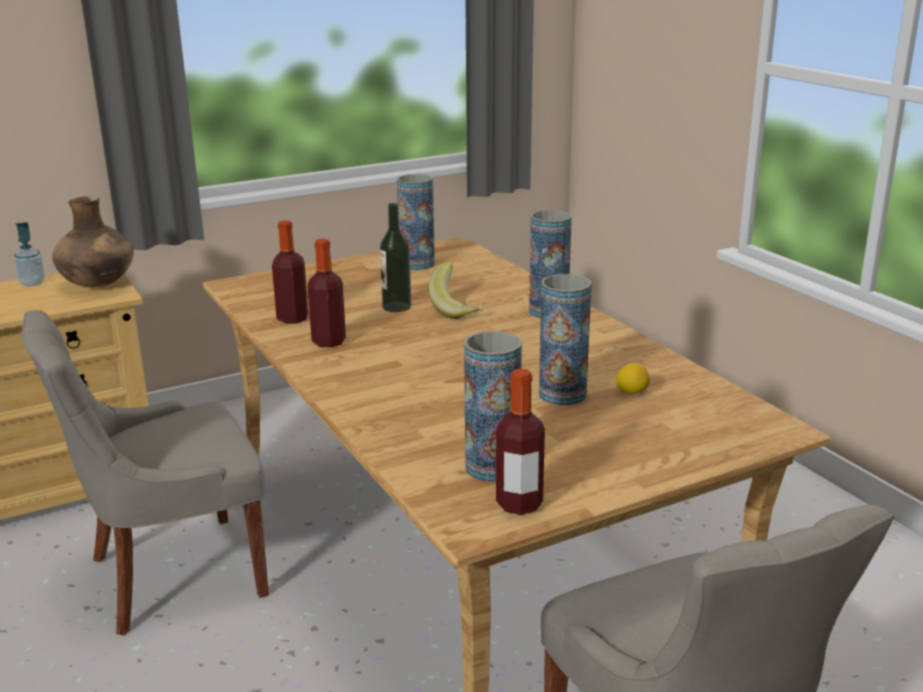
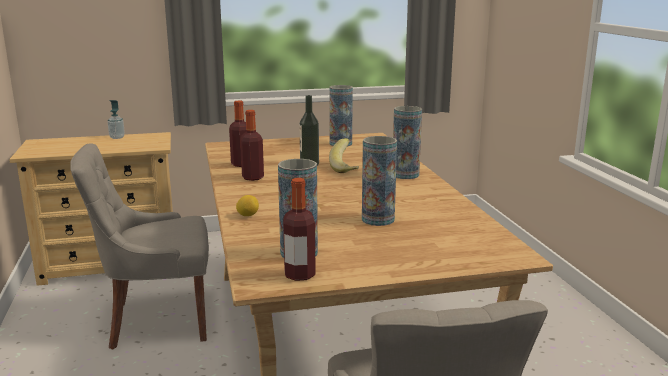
camera: 15 degrees right, 5 degrees down
brown vase [52,196,134,288] -> none
lemon [616,363,650,394] -> lemon moved to [236,195,259,216]

